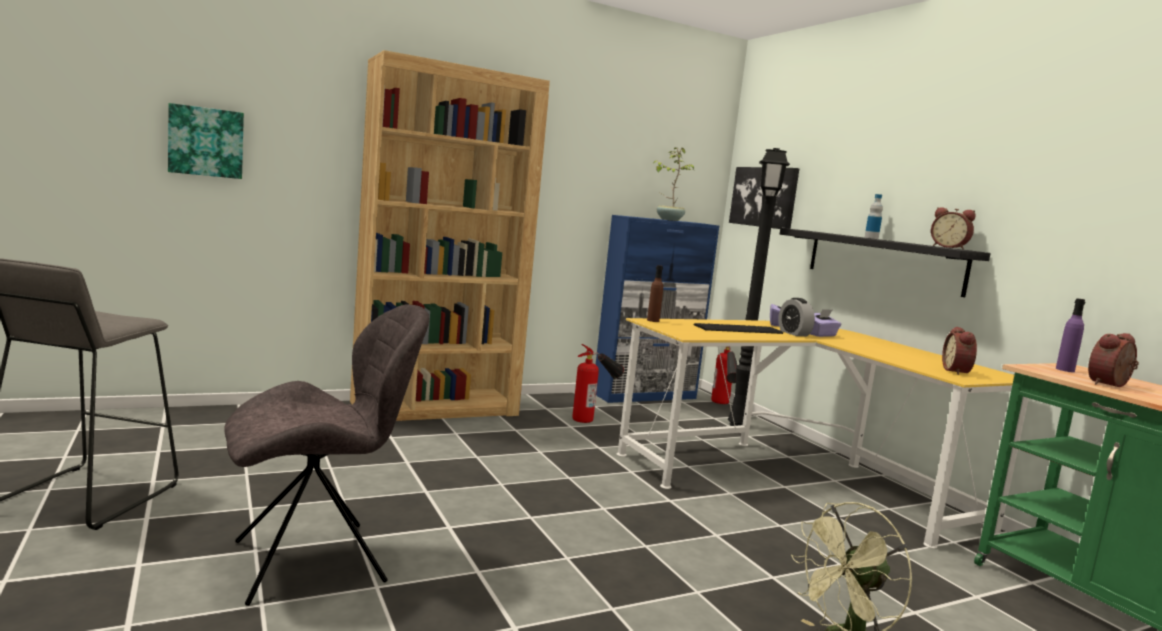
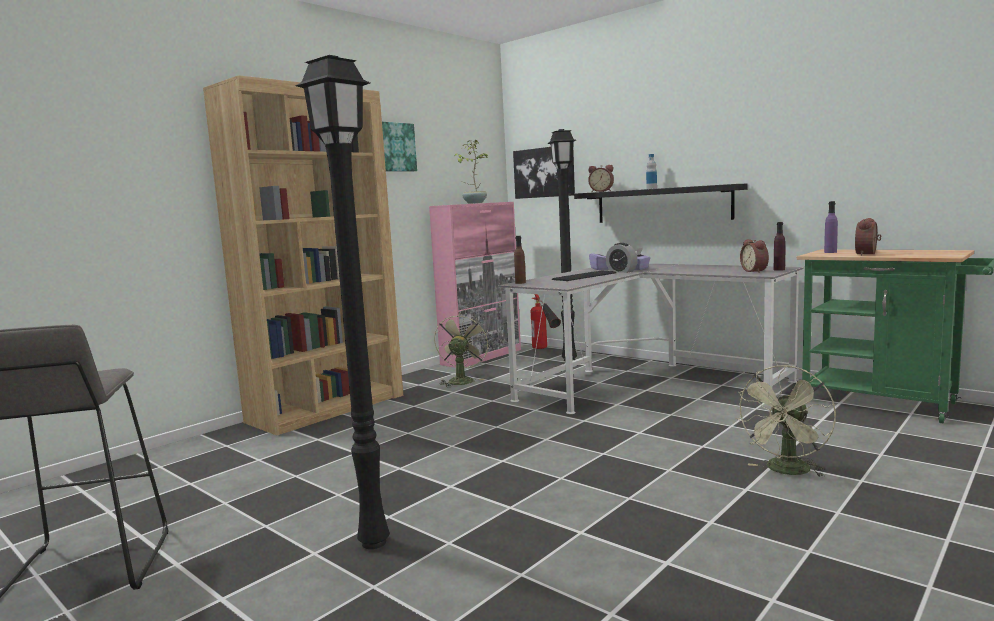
camera: 20 degrees left, 0 degrees up
picture [168,103,244,179] -> picture moved to [382,122,417,171]
grey chair [224,304,429,606] -> black floor lamp [295,55,390,549]
fire extinguisher [572,344,624,423] -> green fan [434,313,490,387]
blue cabinet [596,215,719,403] -> pink cabinet [429,202,521,368]
yellow desk [617,318,1029,549] -> grey desk [498,264,804,414]
alarm clock [931,207,976,249] -> alarm clock moved to [588,165,614,192]
none -> purple bottle [773,222,786,271]

